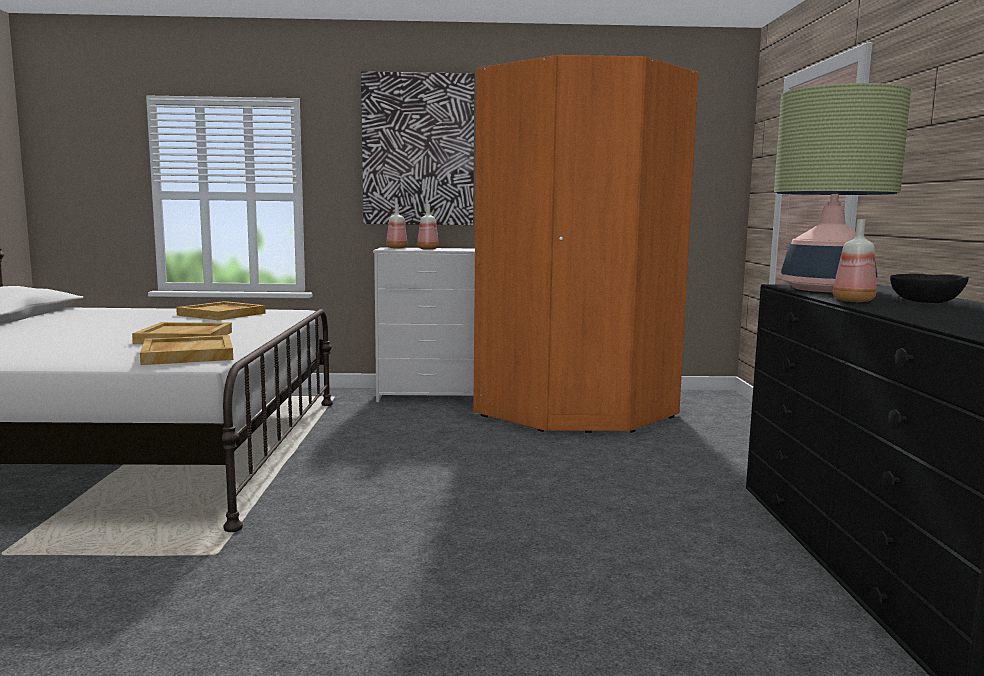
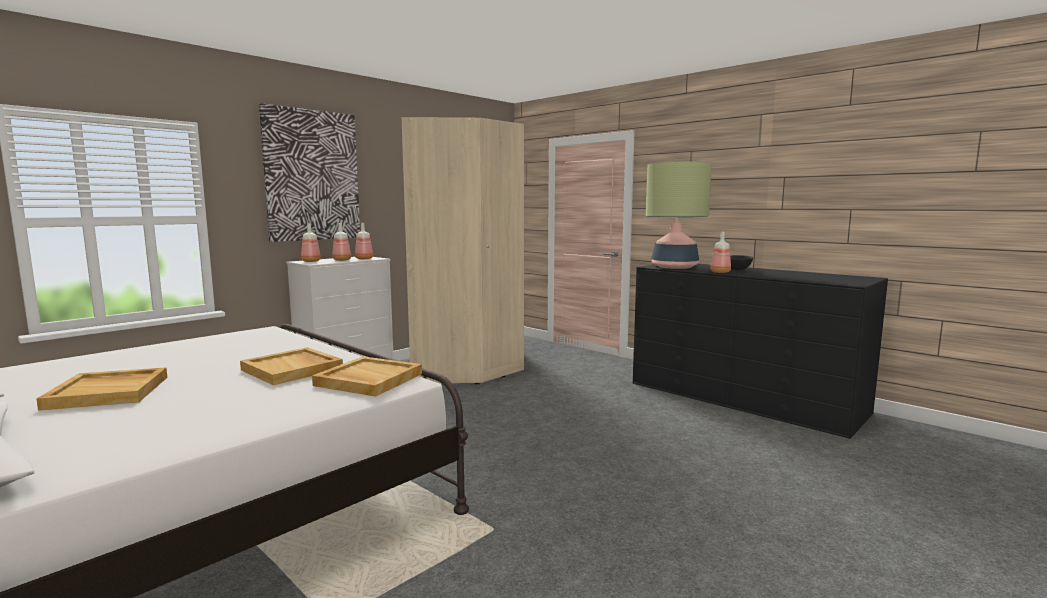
camera: 45 degrees left, 0 degrees up
beige tray [176,301,266,320] -> beige tray moved to [36,367,167,411]
orange wardrobe [473,55,699,433] -> beige wardrobe [401,117,524,384]
none -> bottle [355,223,373,259]

